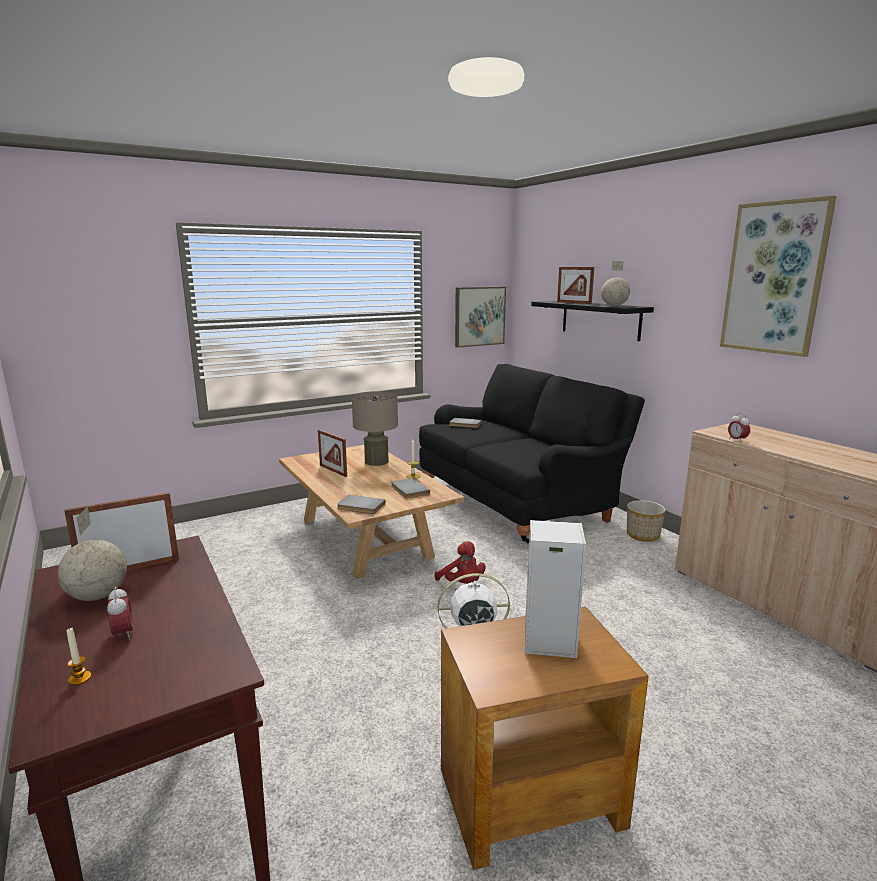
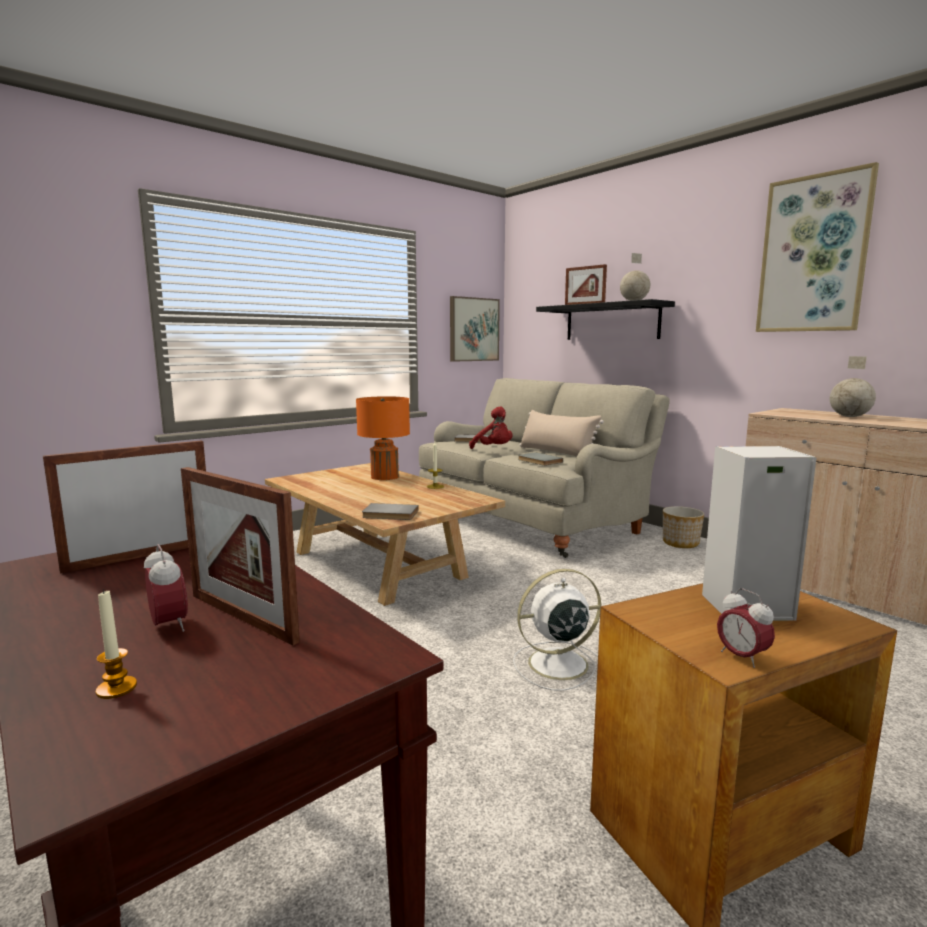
camera: 10 degrees left, 5 degrees down
globe [58,507,127,601] -> globe moved to [830,356,876,417]
picture frame [318,430,347,477] -> picture frame moved to [181,467,300,646]
beige table lamp [352,391,398,466] -> orange table lamp [356,396,410,480]
grey book [391,478,430,499] -> grey book moved to [518,452,563,466]
black sofa [419,364,645,543] -> beige sofa [419,378,670,558]
red plush toy [435,541,485,584] -> red plush toy moved to [469,406,513,449]
alarm clock [728,413,750,443] -> alarm clock moved to [717,588,775,668]
none -> beige pillow [520,410,604,457]

